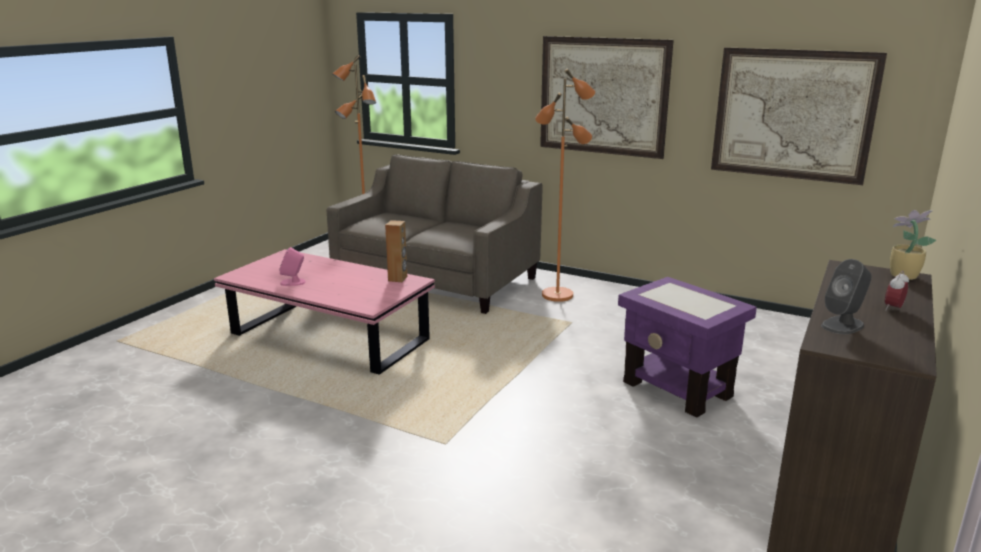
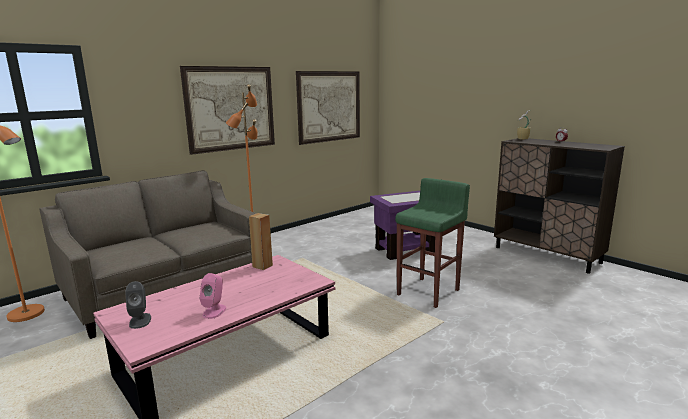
camera: 70 degrees left, 5 degrees down
grey speaker [821,259,871,334] -> grey speaker moved to [125,281,151,329]
none -> green stool [395,178,470,308]

